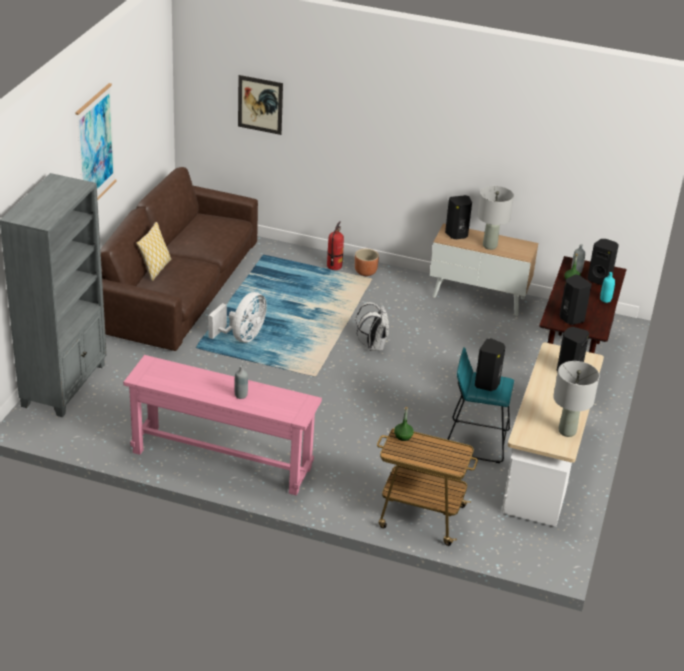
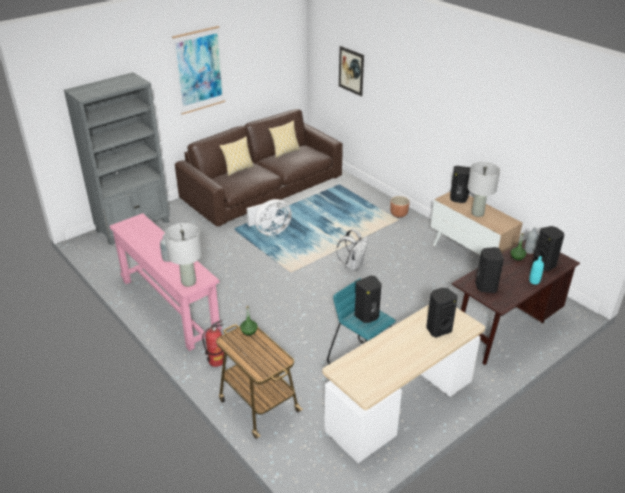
camera: 35 degrees right, 0 degrees up
fire extinguisher [327,221,344,270] -> fire extinguisher moved to [202,320,224,367]
grey table lamp [553,361,599,437] -> grey table lamp moved to [165,223,202,287]
none -> pillow [269,121,300,158]

